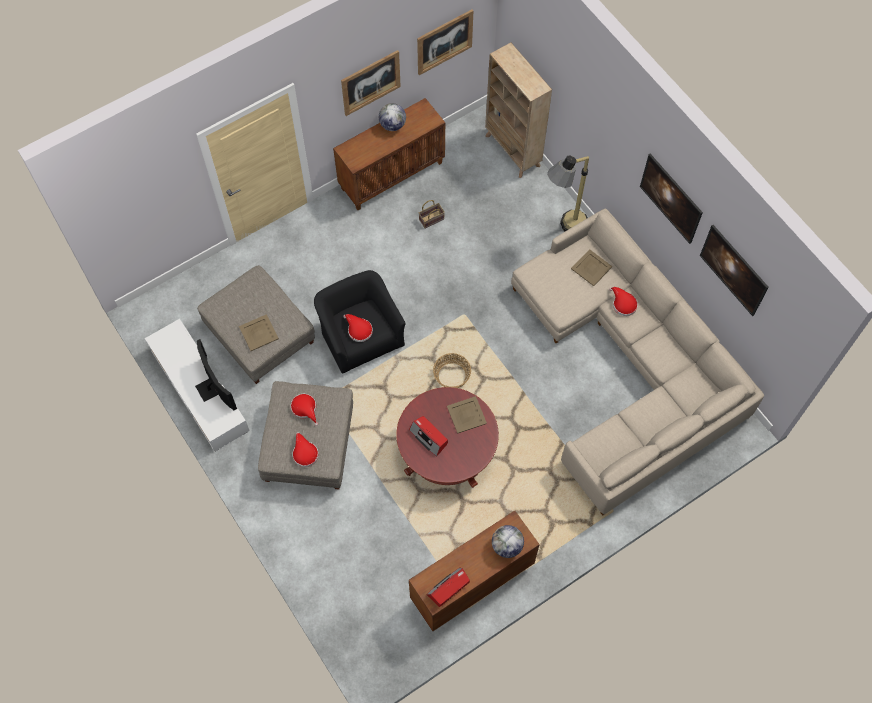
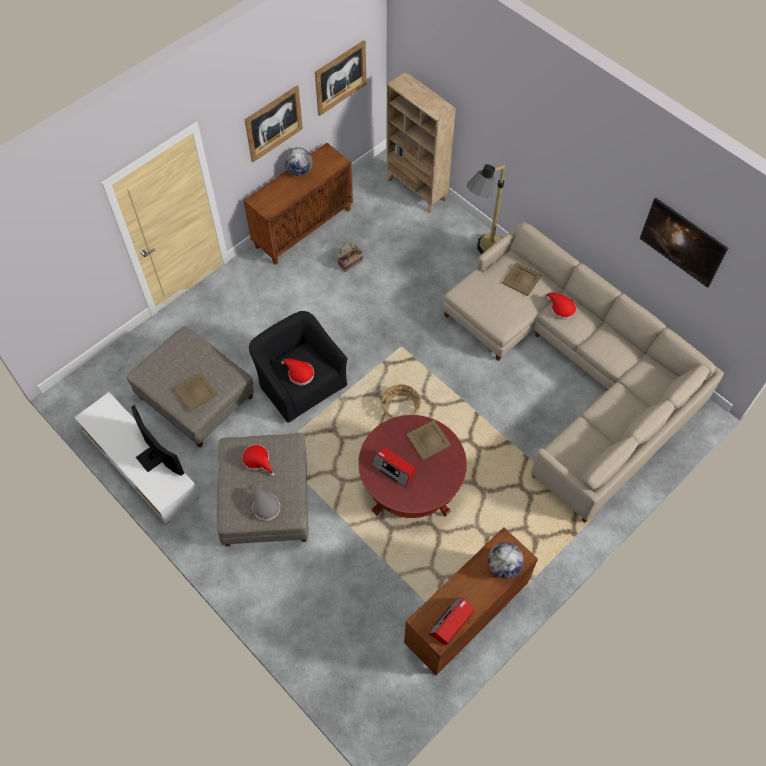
camera: 10 degrees left, 5 degrees down
red hat [292,432,319,467] -> grey hat [252,486,281,521]
picture [640,154,703,244] -> none

